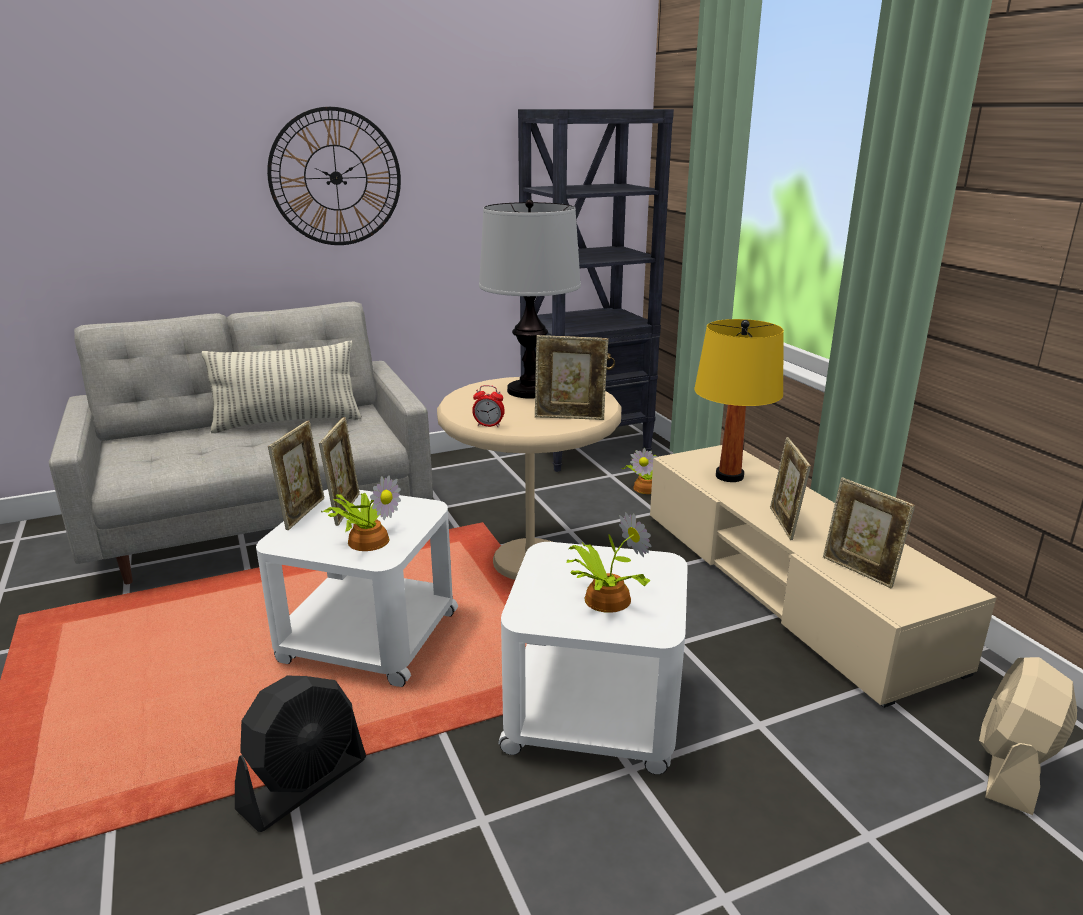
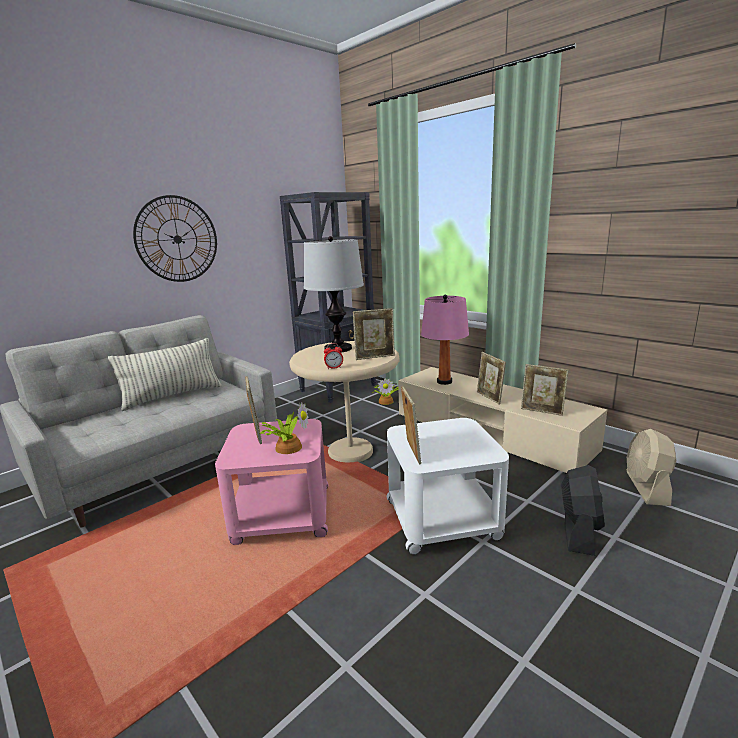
camera: 20 degrees left, 5 degrees down
black fan [235,676,366,832] -> black fan moved to [561,465,605,556]
white side table [256,489,458,687] -> pink side table [215,419,328,545]
picture frame [268,420,324,530] -> picture frame moved to [401,386,422,464]
potted plant [566,512,652,613] -> none
yellow table lamp [695,319,784,482] -> pink table lamp [421,295,469,385]

